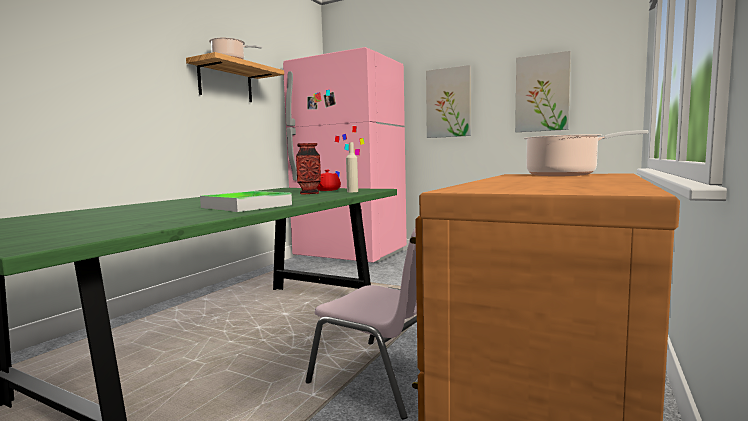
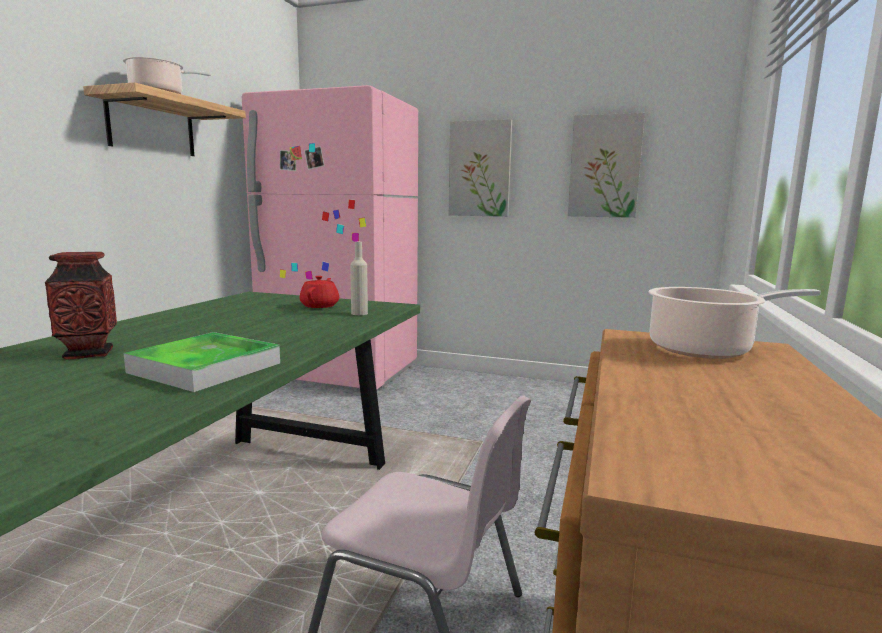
camera: 10 degrees left, 5 degrees up
vase [296,143,321,195] -> vase moved to [45,252,117,360]

